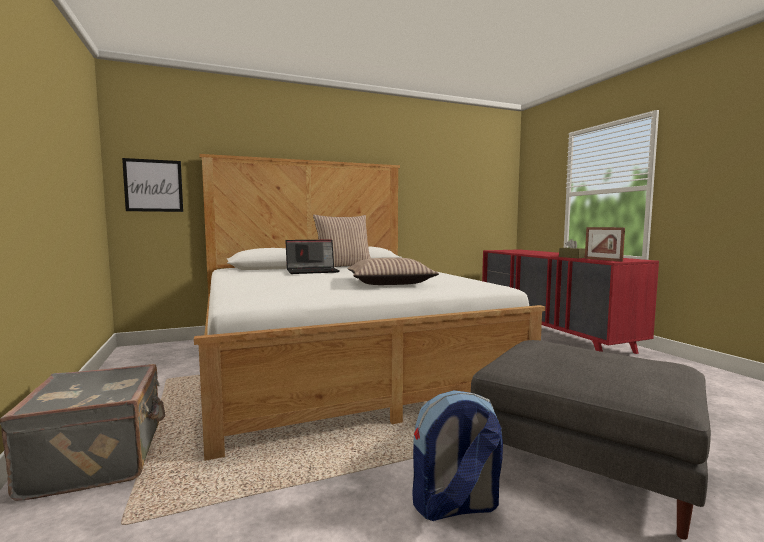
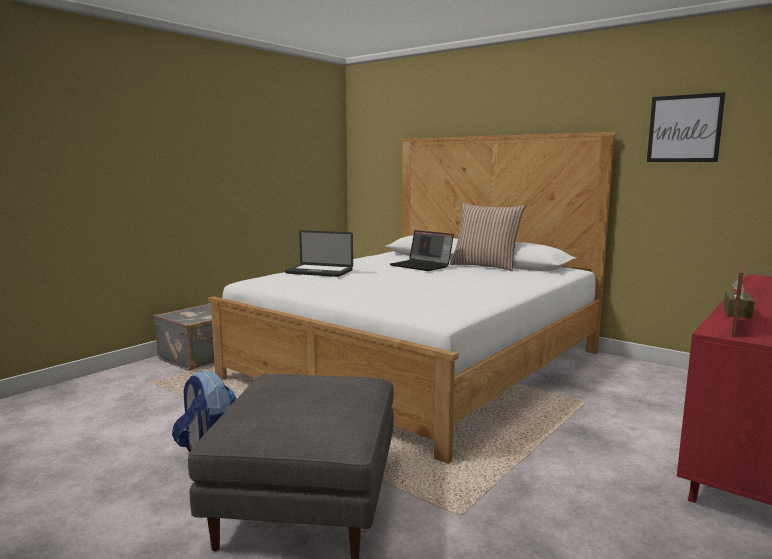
camera: 60 degrees right, 5 degrees up
picture [122,158,183,212] -> picture moved to [647,92,726,162]
pillow [347,258,439,285] -> none
none -> laptop [285,230,353,277]

